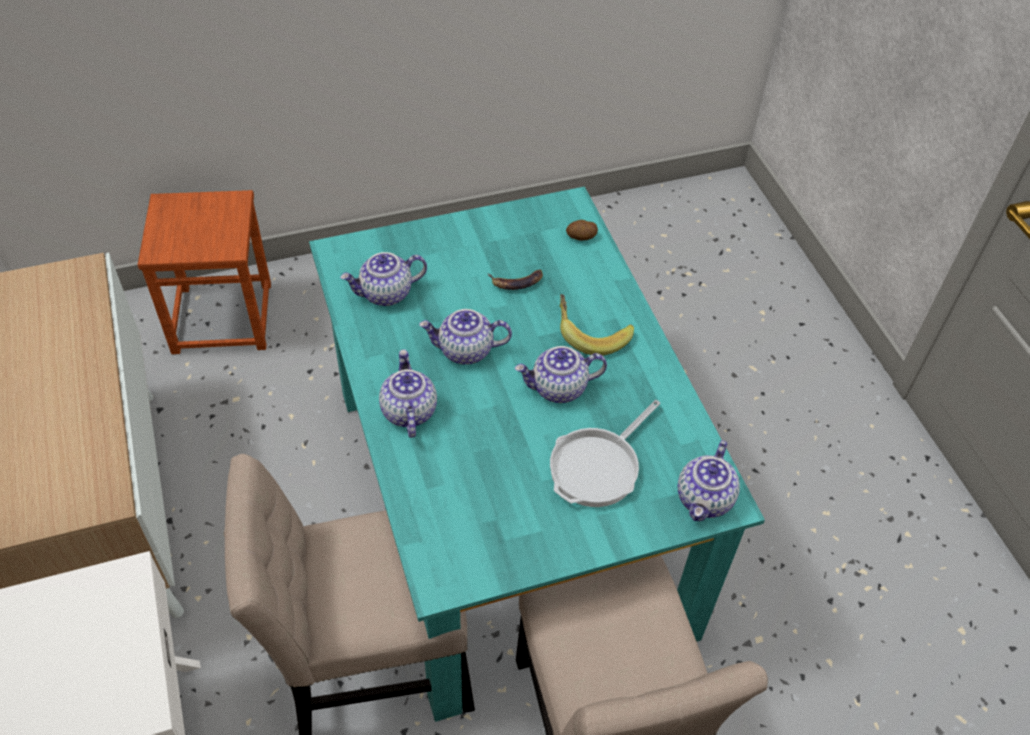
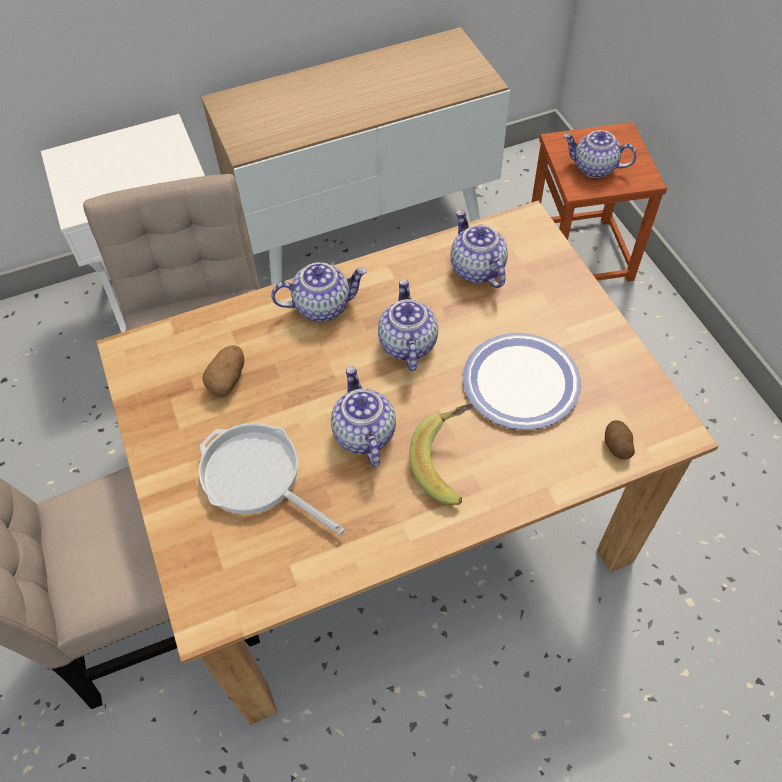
camera: 90 degrees right, 5 degrees up
turquoise dining table [309,186,765,722] -> brown dining table [96,201,719,725]
banana [488,269,543,290] -> plate [463,333,581,430]
teapot [678,440,740,521] -> teapot moved to [563,130,637,178]
none -> potato [203,346,244,397]

